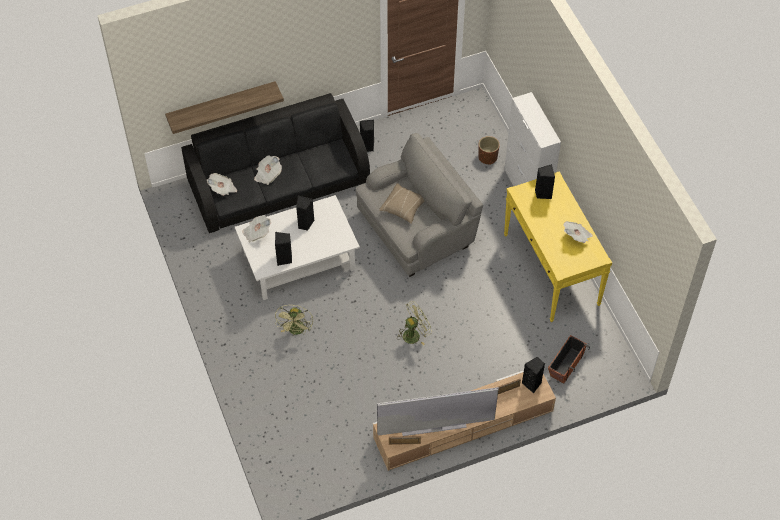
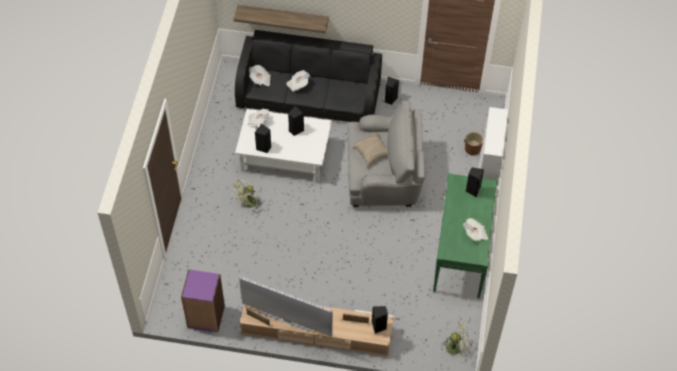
camera: 30 degrees right, 0 degrees up
green fan [397,301,432,345] -> green fan moved to [443,321,469,360]
yellow console table [504,171,612,322] -> green console table [433,173,498,299]
planter [548,335,590,384] -> none
none -> purple bookcase [181,269,225,332]

